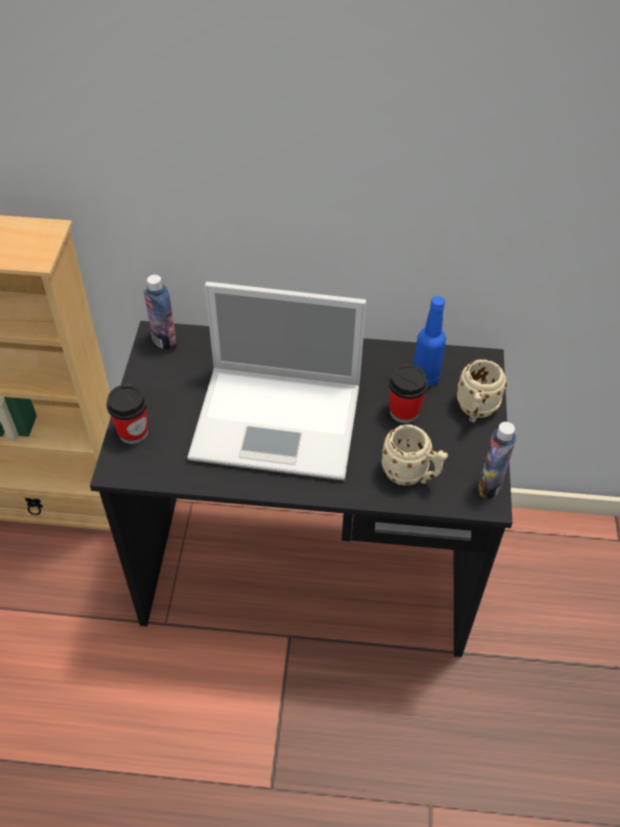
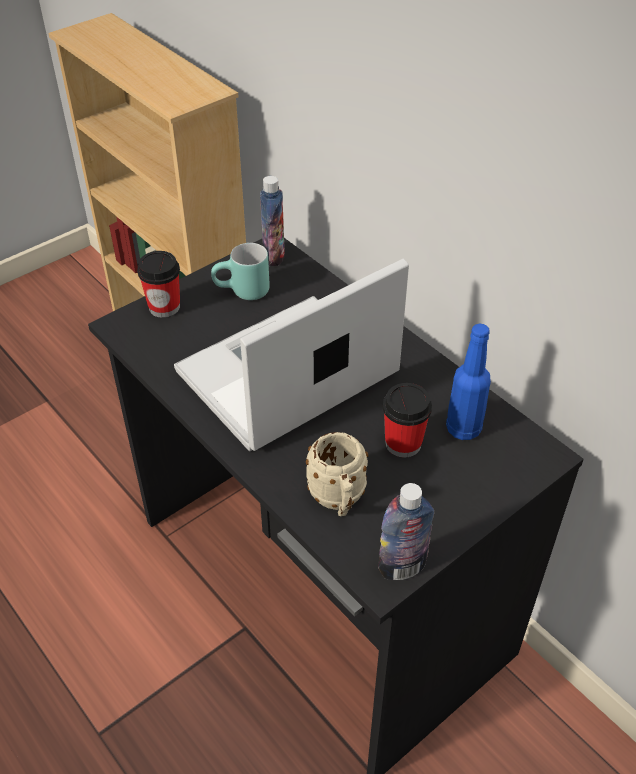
camera: 45 degrees right, 5 degrees down
laptop [187,282,366,481] -> laptop turned 90 degrees clockwise [174,259,409,451]
beige mug [457,359,507,422] -> none
none -> turquoise mug [211,243,270,300]

